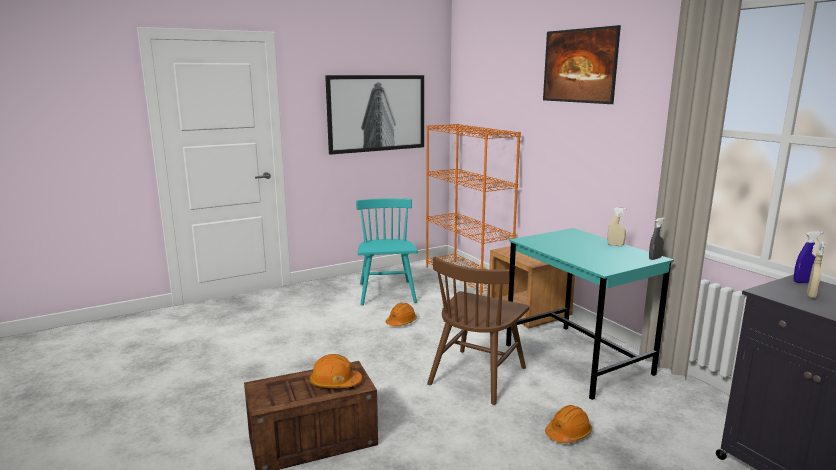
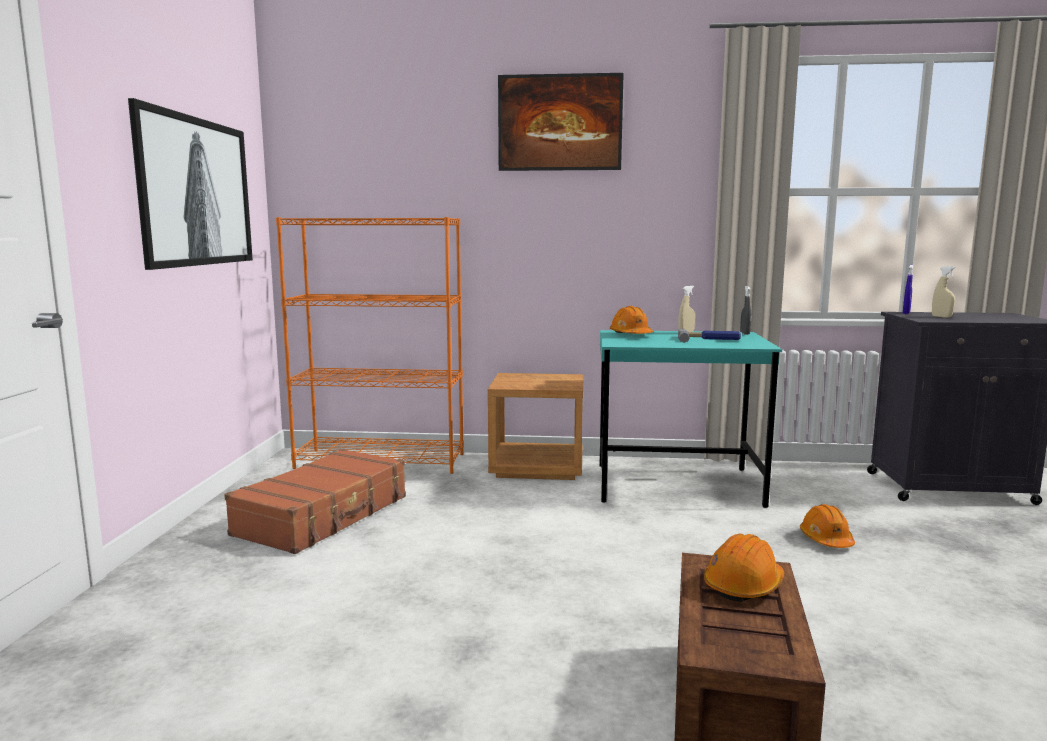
camera: 55 degrees left, 5 degrees down
turquoise chair [356,198,418,305] -> brown suitcase [224,449,406,554]
orange hard hat [386,303,417,326] -> orange hard hat moved to [610,306,653,334]
brown chair [427,257,529,405] -> none
none -> hammer [678,329,741,343]

